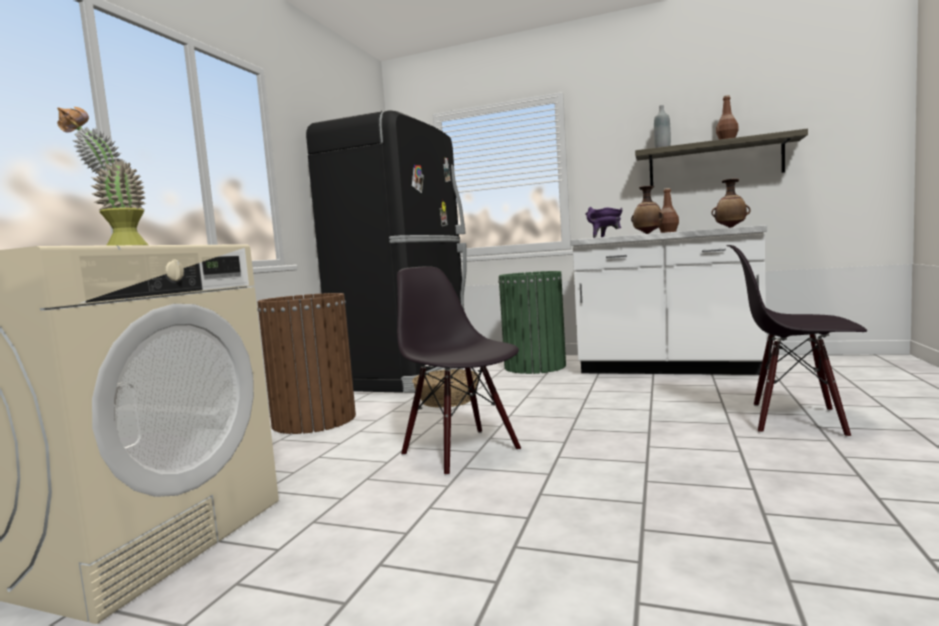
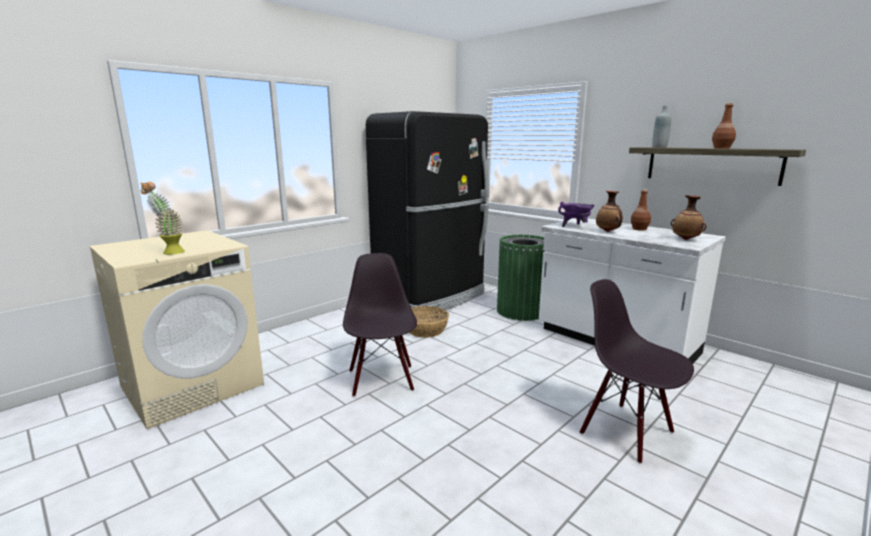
camera: 25 degrees right, 10 degrees up
brown trash can [257,293,356,434] -> none

